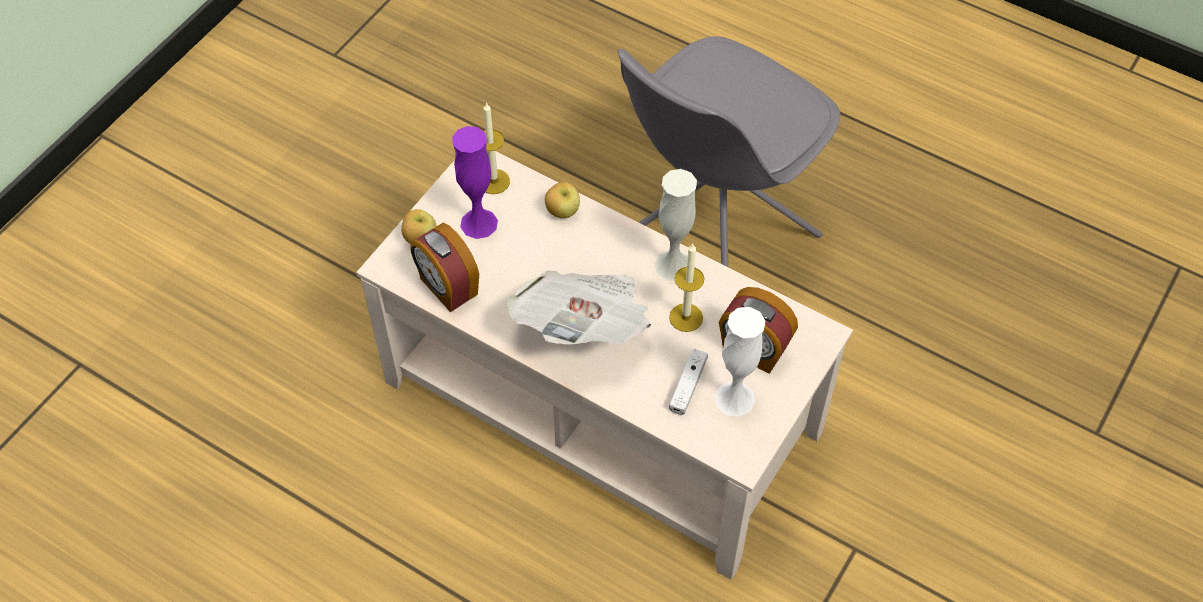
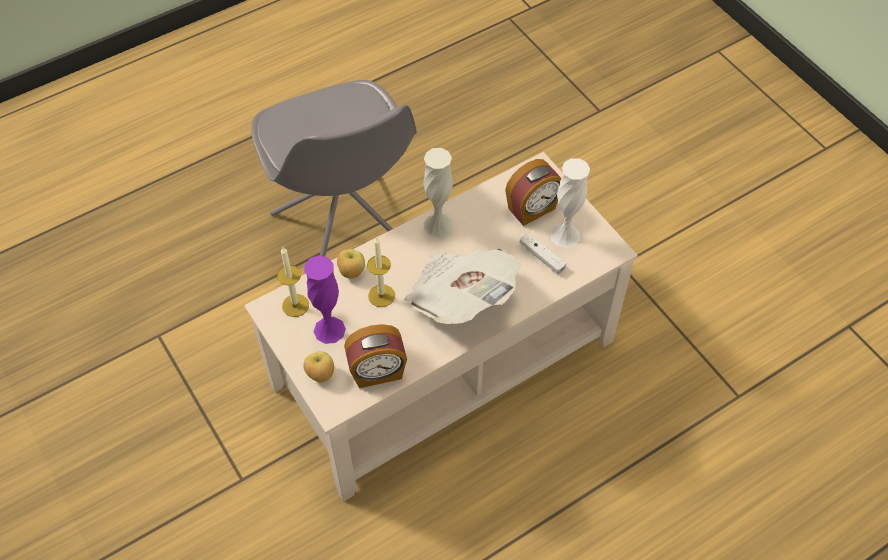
camera: 65 degrees left, 0 degrees up
candle [669,244,705,332] -> candle moved to [367,236,395,307]

